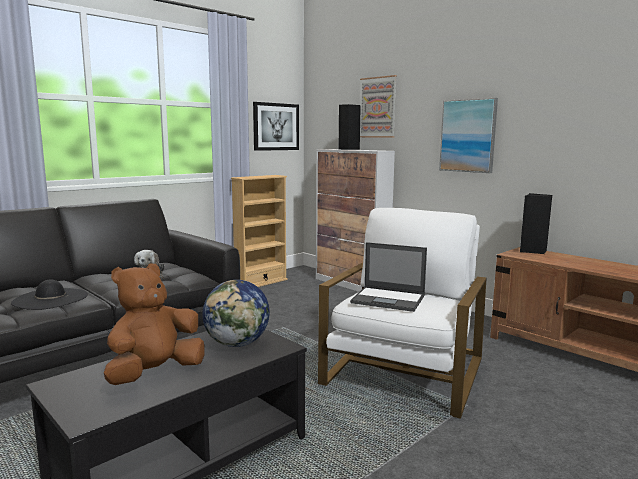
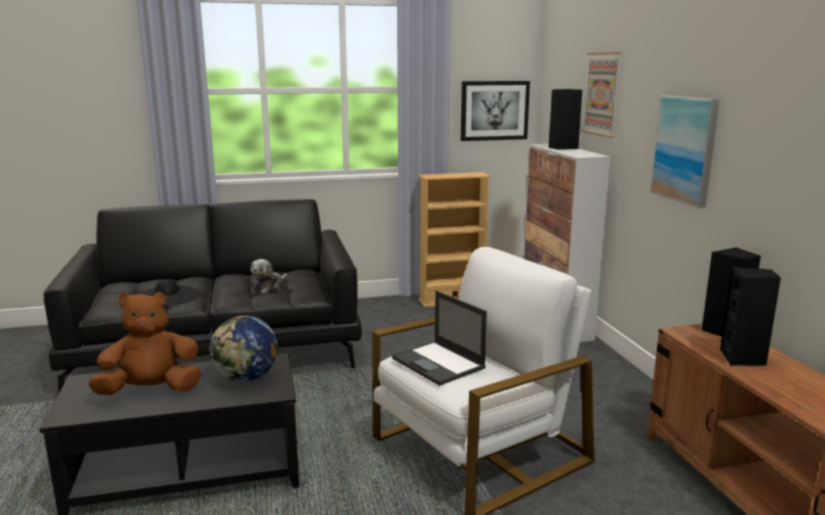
camera: 30 degrees right, 5 degrees up
none -> black speaker [720,266,781,366]

